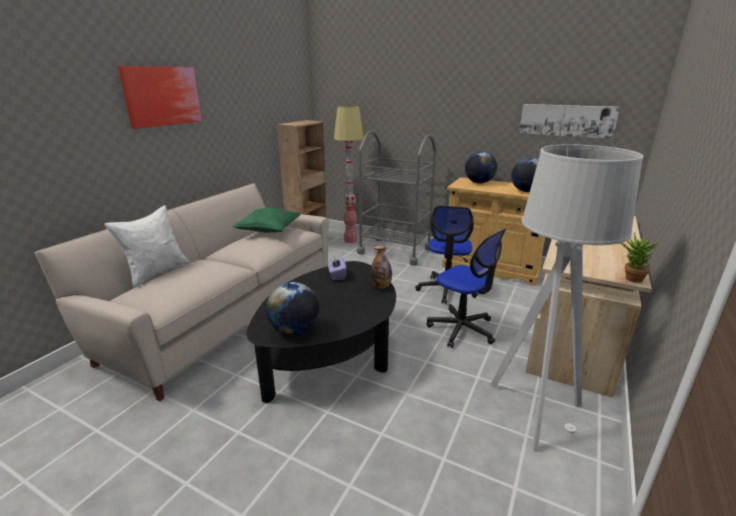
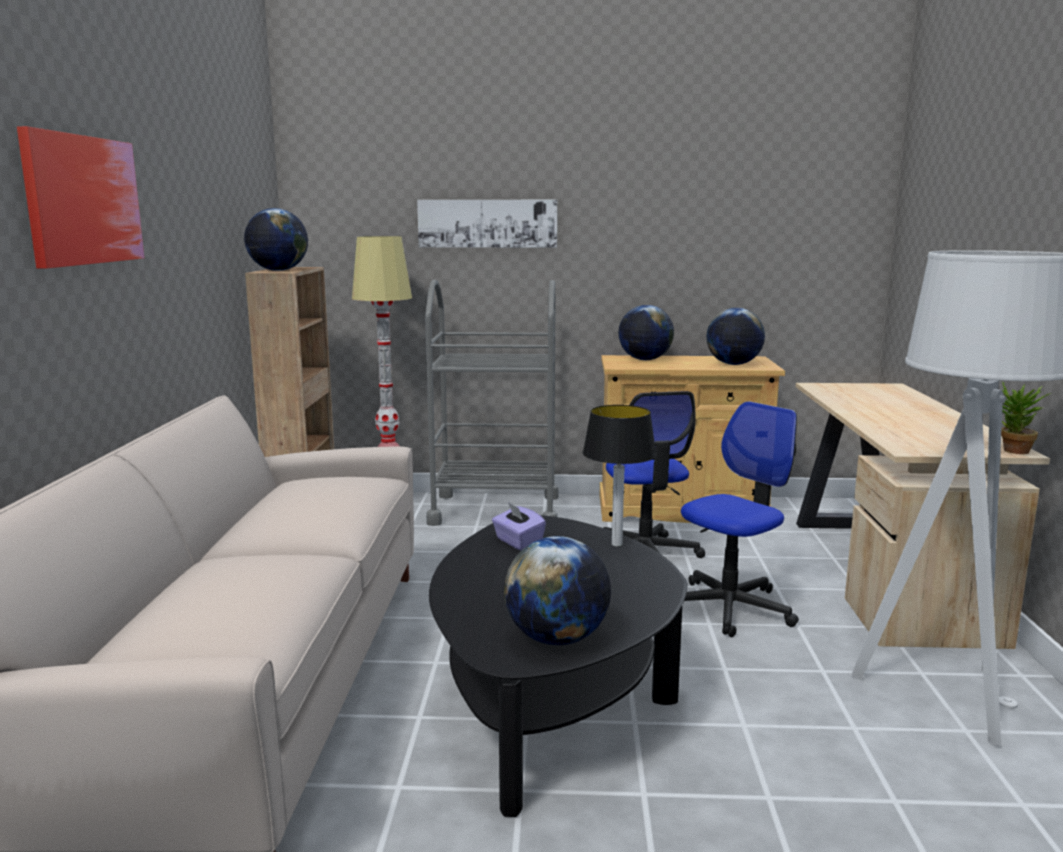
camera: 25 degrees left, 10 degrees down
white pillow [104,205,190,288] -> none
green pillow [232,207,301,233] -> none
bottle [370,245,392,289] -> table lamp [583,405,657,546]
office chair [427,229,506,348] -> office chair turned 60 degrees counterclockwise [681,401,799,638]
picture [519,104,620,139] -> picture moved to [417,200,557,248]
none -> globe [244,208,308,271]

